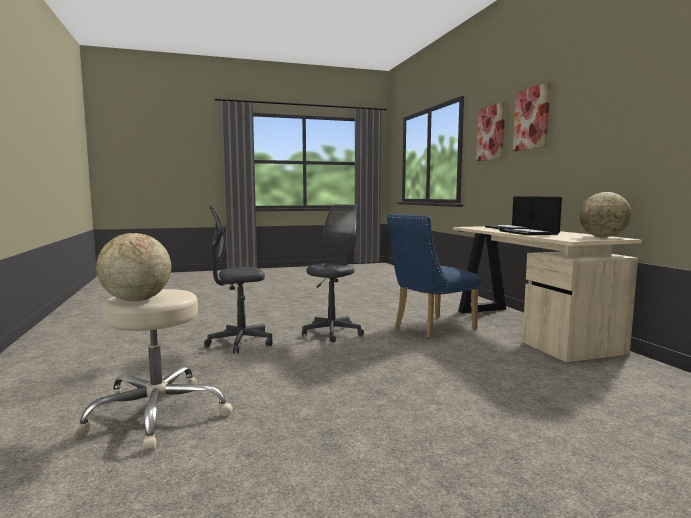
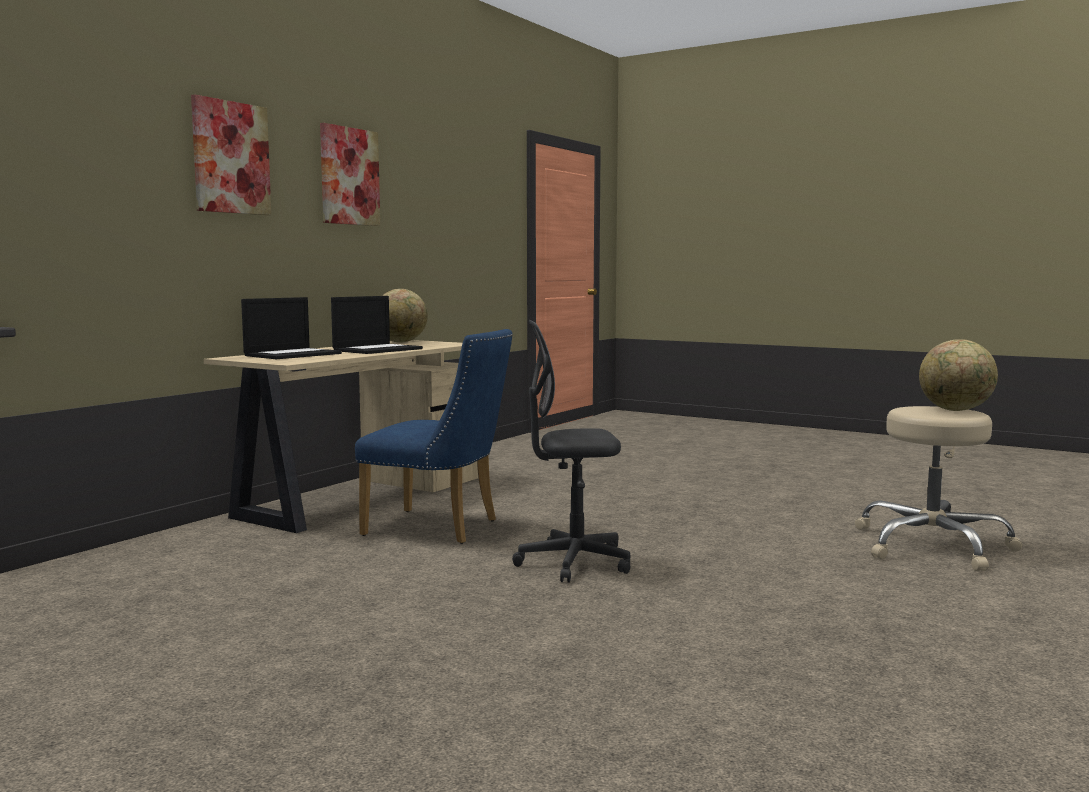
camera: 130 degrees left, 0 degrees up
grey office chair [204,206,273,354] -> none
picture [476,102,506,161] -> picture moved to [320,123,380,226]

